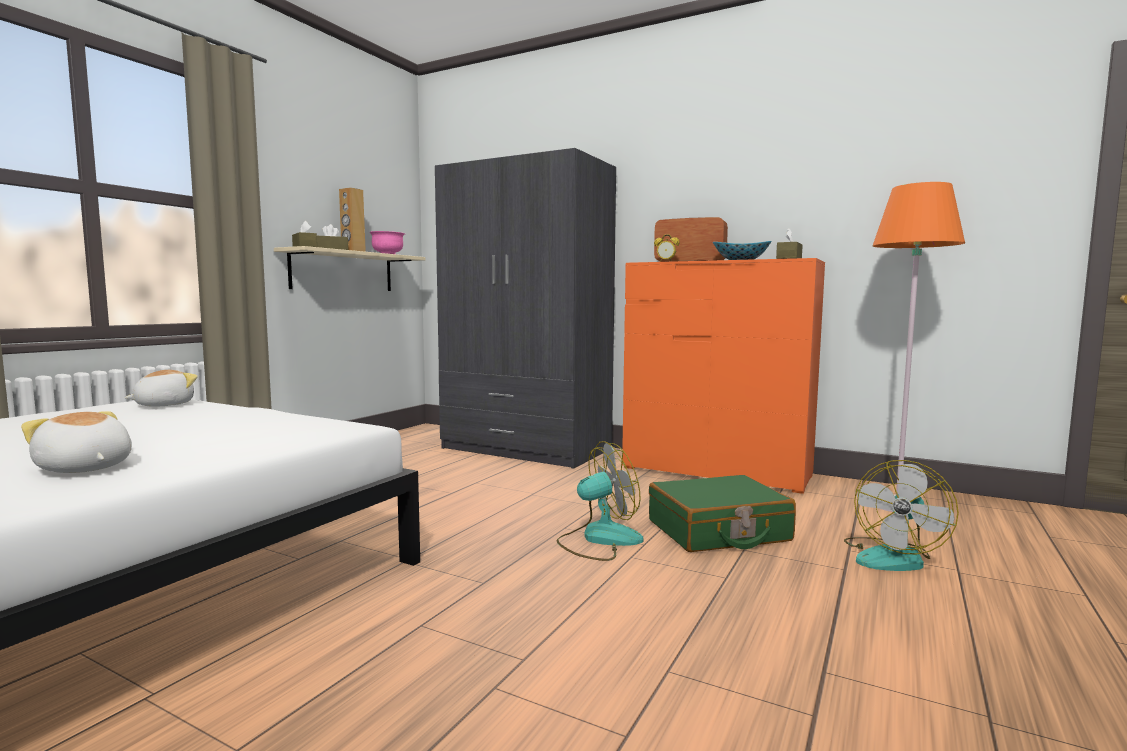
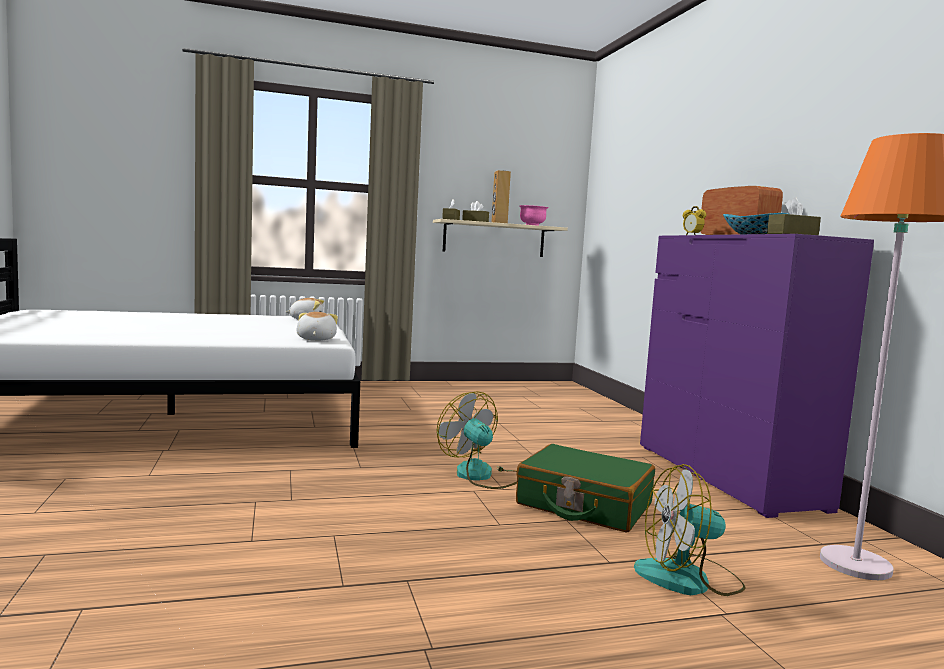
camera: 45 degrees right, 0 degrees up
plush toy [21,411,132,473] -> plush toy moved to [296,312,338,341]
grey wardrobe [435,148,616,469] -> none
fan [557,441,643,561] -> fan turned 150 degrees counterclockwise [437,391,517,489]
orange dresser [622,258,825,494] -> purple dresser [640,234,874,518]

